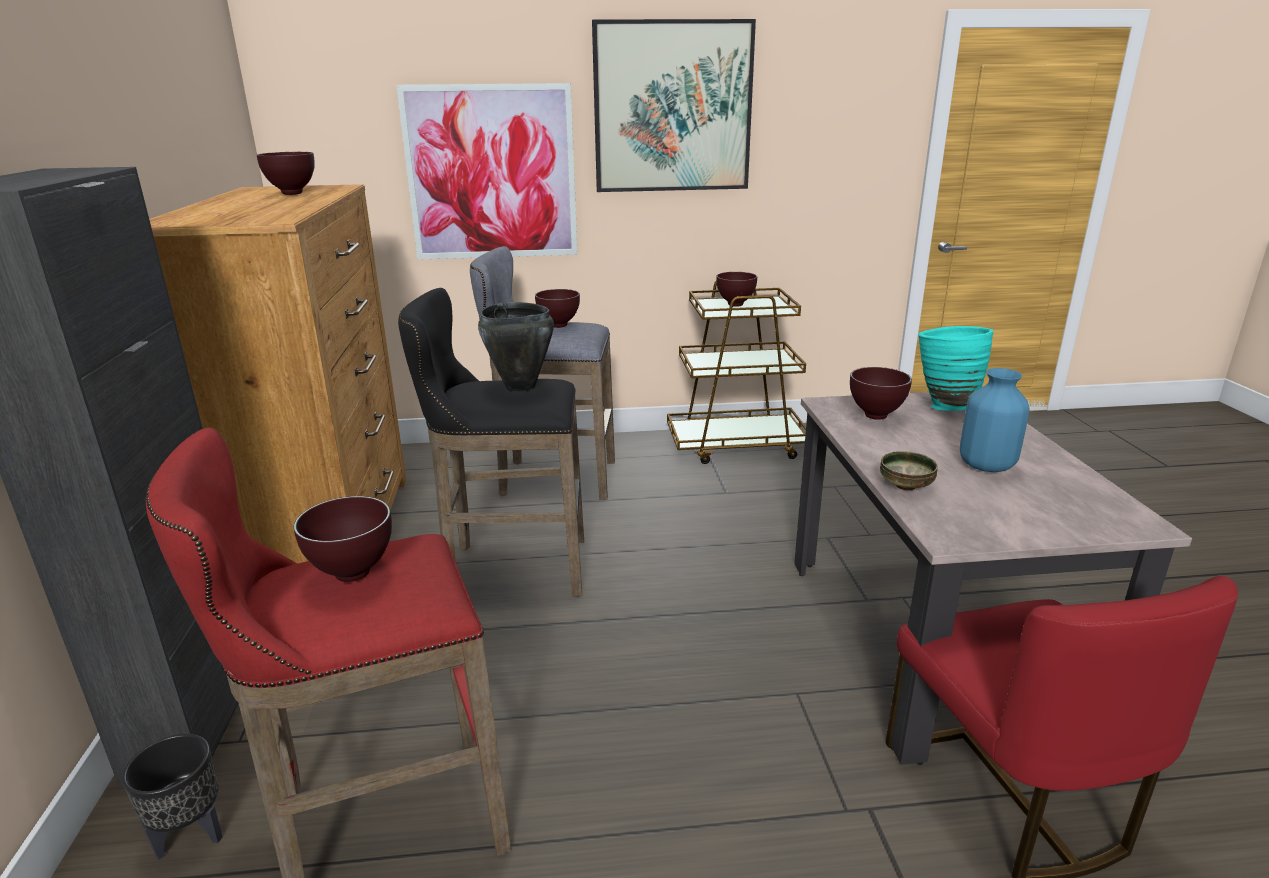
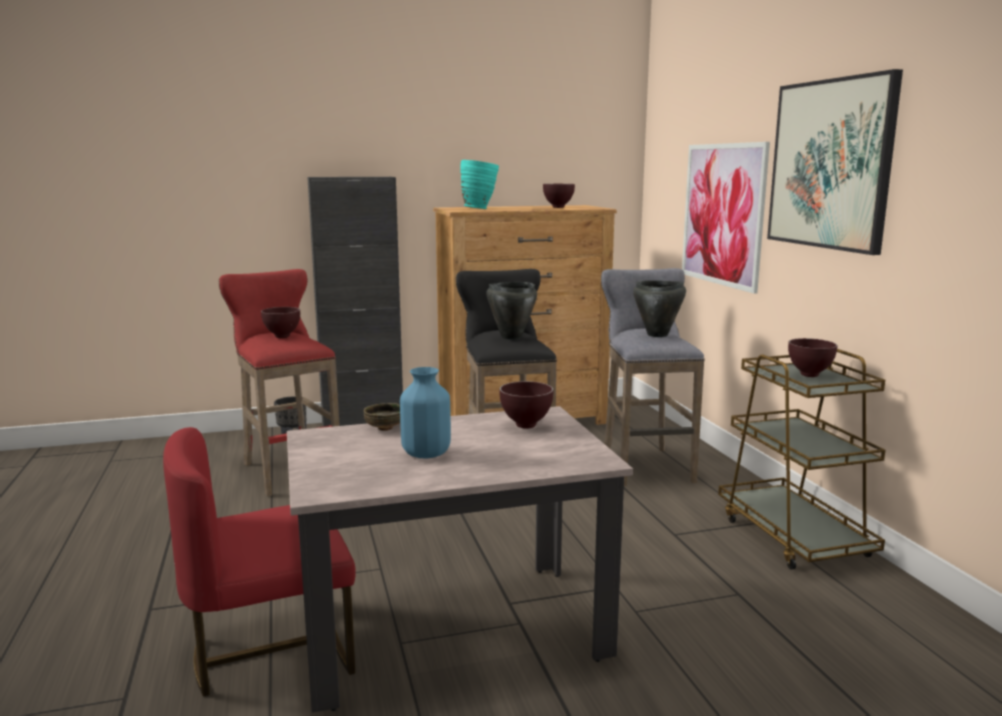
camera: 80 degrees right, 10 degrees down
brown bowl [535,289,580,328] -> black cooking pot [633,280,686,337]
turquoise vase [918,326,994,411] -> turquoise vase moved to [460,160,499,209]

